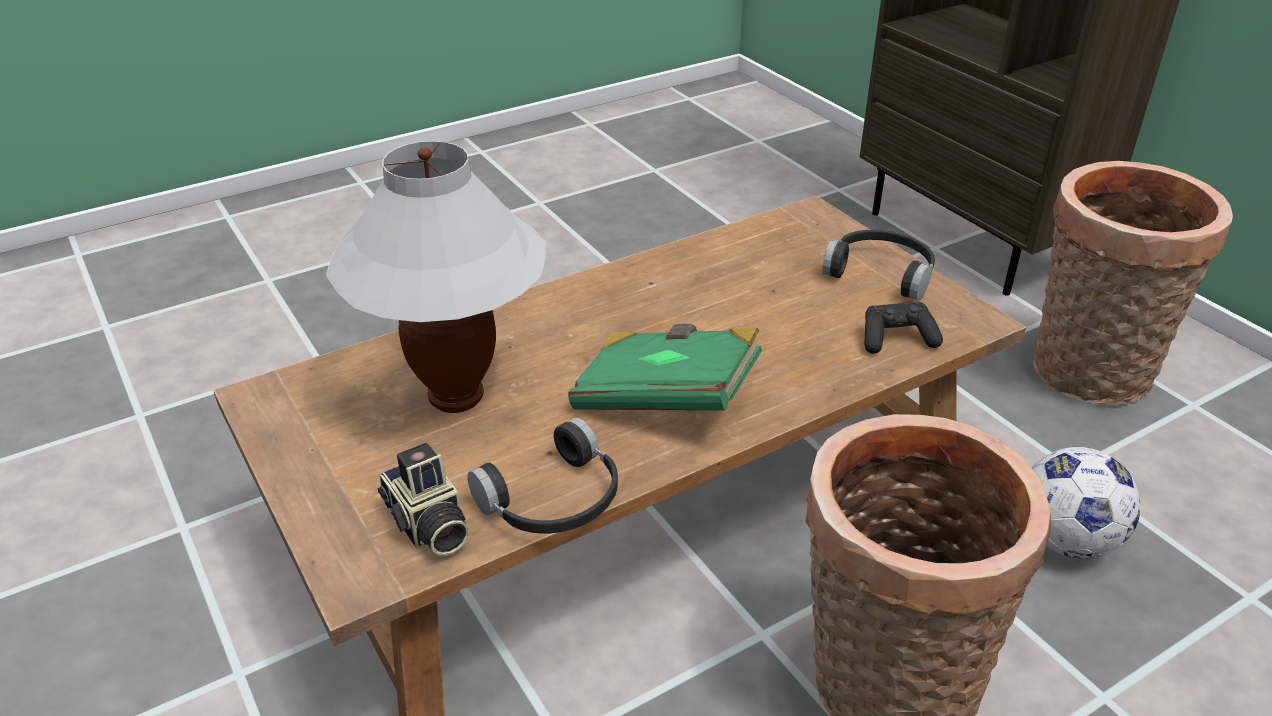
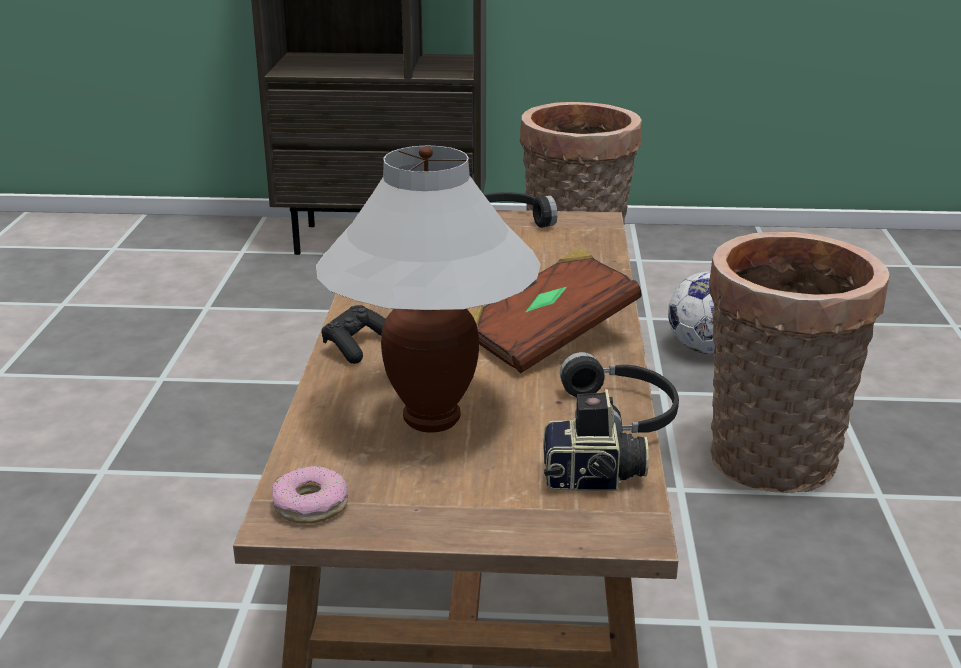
camera: 55 degrees left, 10 degrees down
green book [568,324,762,411] -> brown book [470,248,642,373]
black game controller [864,301,943,354] -> black game controller moved to [321,305,386,364]
none -> donut [272,466,348,524]

